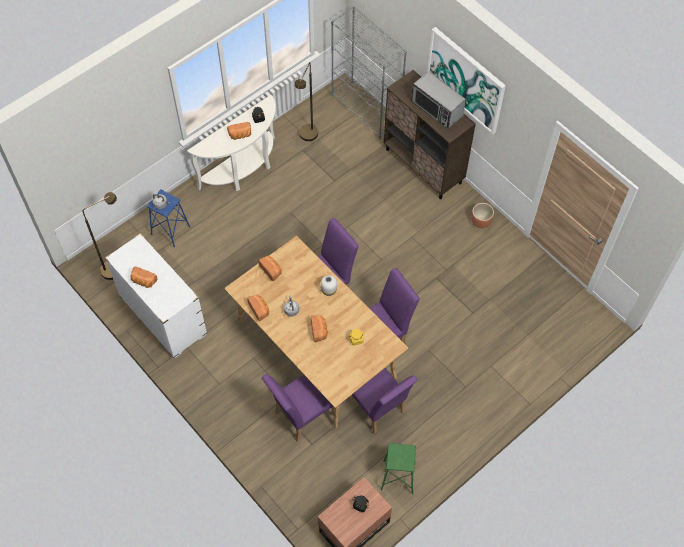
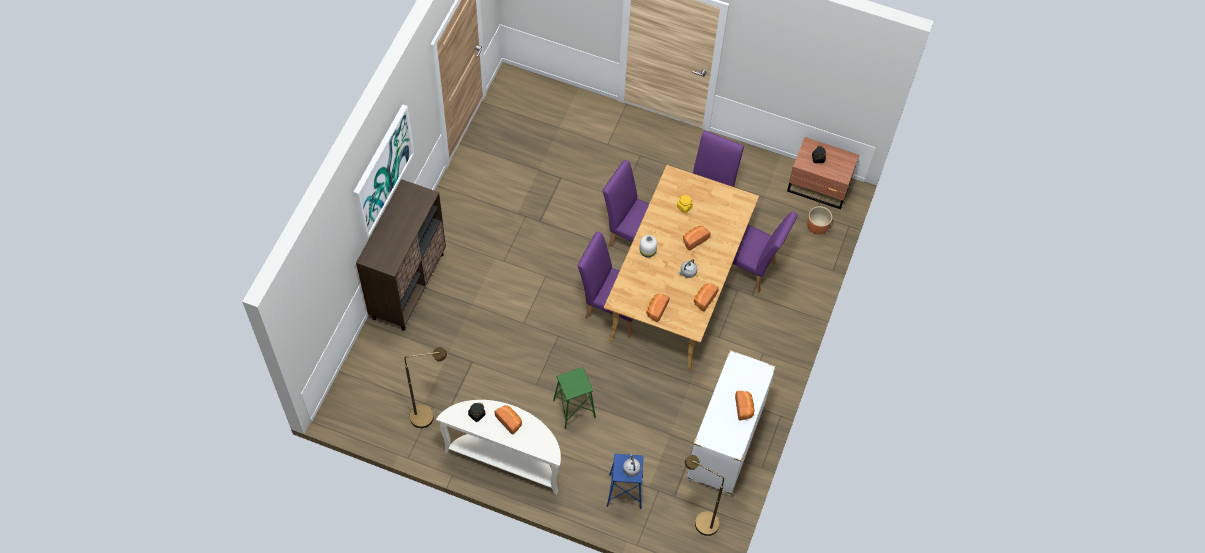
camera: 120 degrees left, 0 degrees up
grey bookcase [331,6,407,140] -> none
green stool [381,443,416,494] -> green stool moved to [553,367,596,429]
microwave [411,71,466,129] -> none
brown planter [471,203,494,228] -> brown planter moved to [807,206,832,234]

